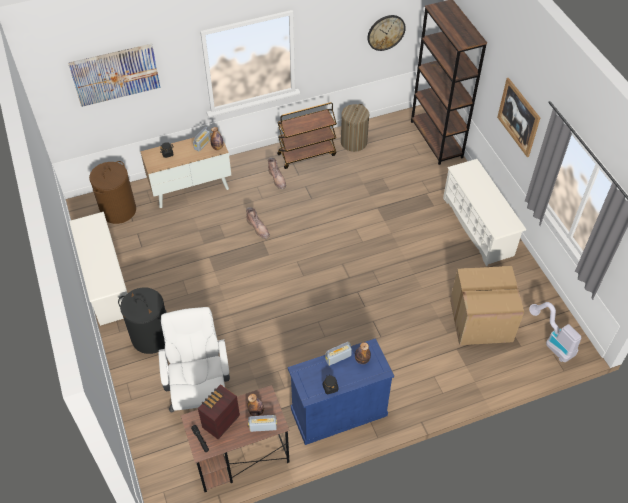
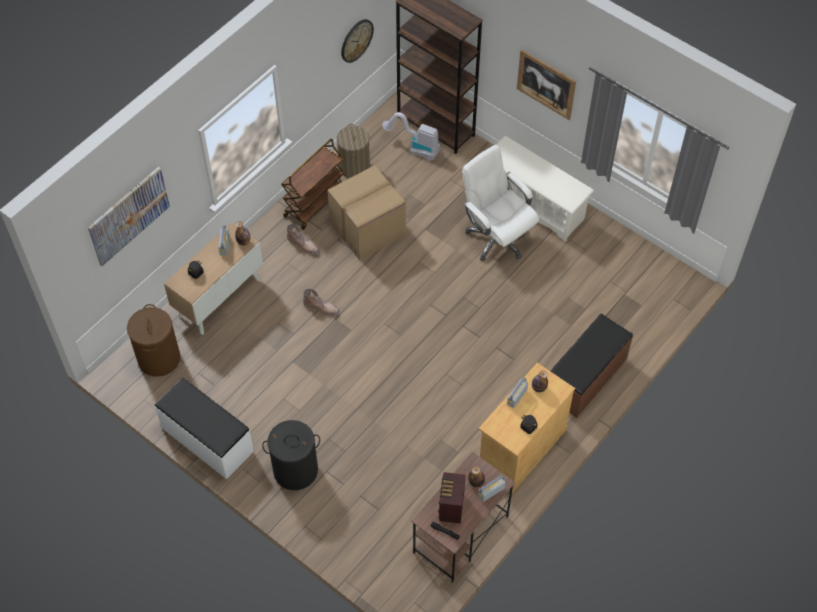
camera: 30 degrees left, 5 degrees up
white shoe rack [69,212,128,326] -> white bench [155,378,254,479]
white office chair [158,307,230,412] -> white office chair moved to [462,145,539,261]
blue cabinet [287,338,394,445] -> beige cabinet [478,363,575,493]
cardboard box [450,266,524,345] -> cardboard box moved to [328,165,406,260]
vacuum cleaner [529,302,581,362] -> vacuum cleaner moved to [382,112,440,161]
none -> brown bench [550,314,633,418]

